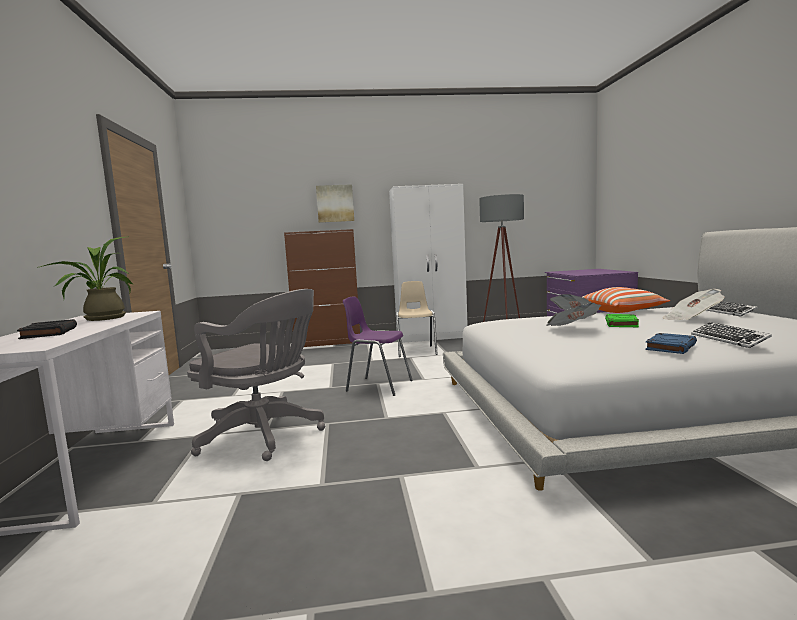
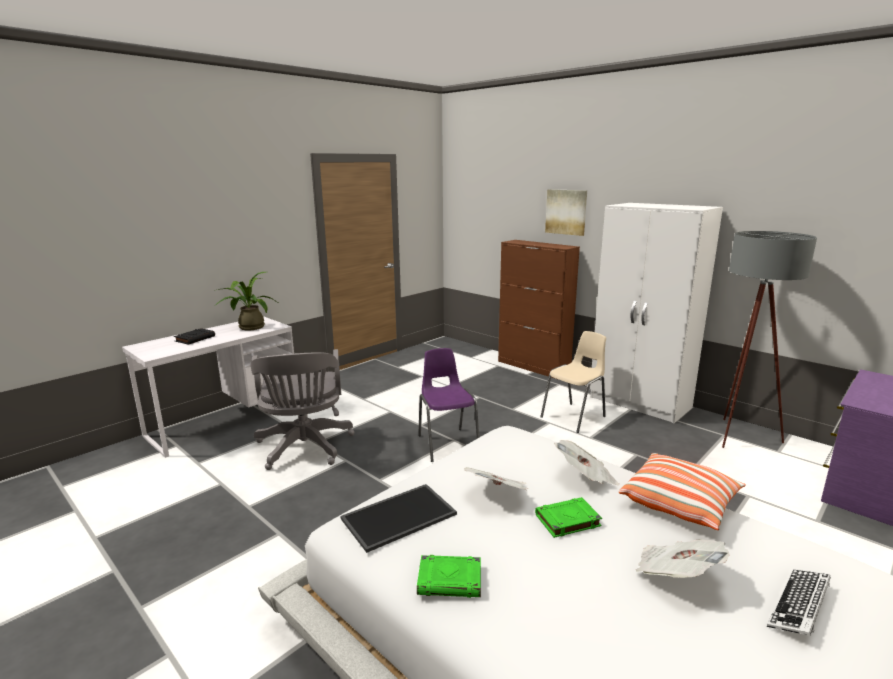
camera: 50 degrees right, 10 degrees up
blue book [646,333,697,354] -> green book [417,555,481,598]
keyboard [691,322,772,348] -> none
none -> tray [340,484,457,553]

